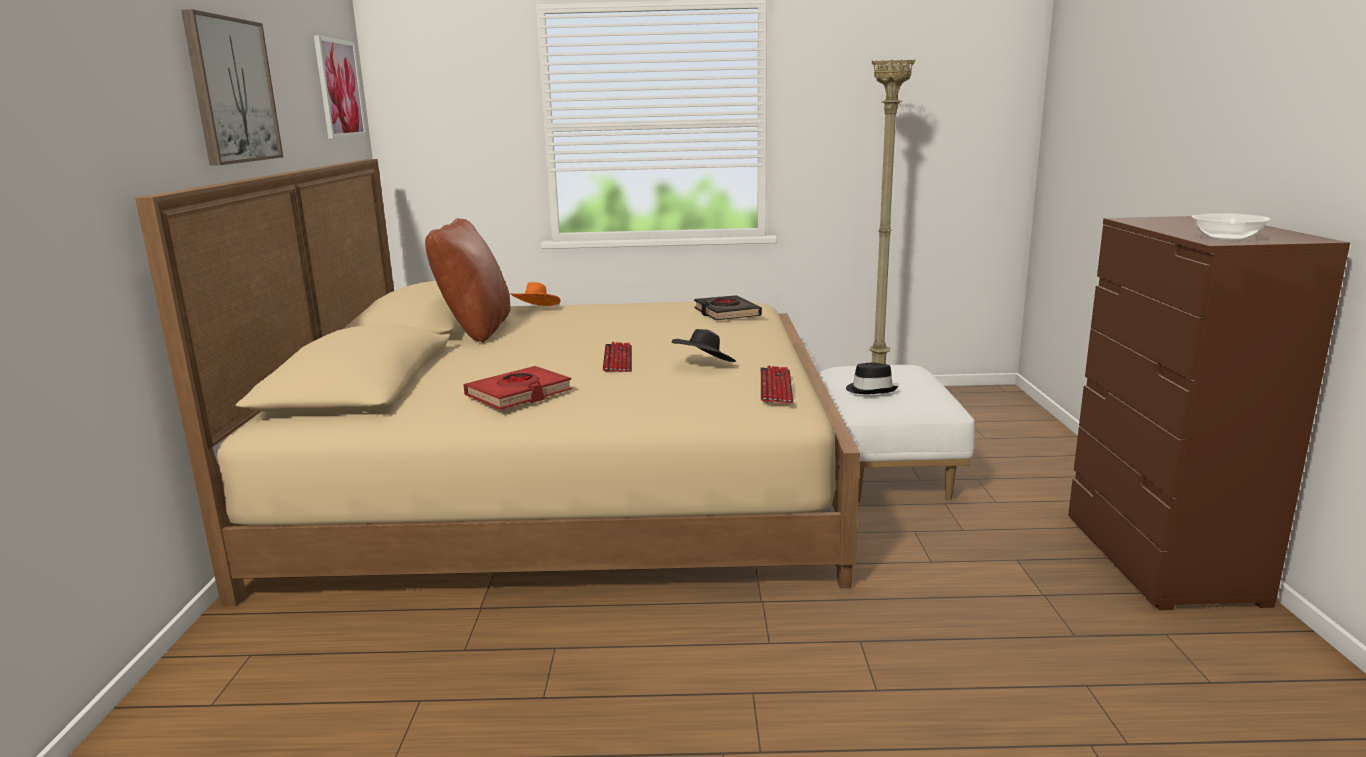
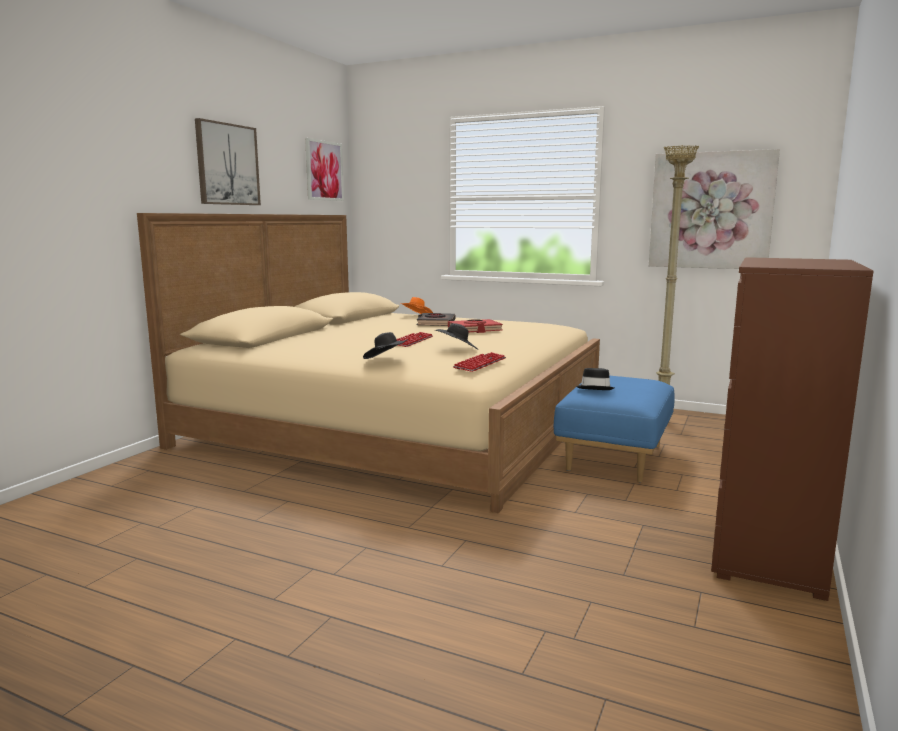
camera: 25 degrees right, 5 degrees down
brown pillow [425,218,510,343] -> none
red book [463,366,572,410] -> red book moved to [448,319,503,333]
black book [694,295,762,320] -> black book moved to [417,313,455,326]
white ottoman [819,365,975,503] -> blue ottoman [553,376,675,483]
bowl [1192,213,1271,241] -> none
none -> black hat [363,332,408,359]
none -> picture [649,149,780,269]

